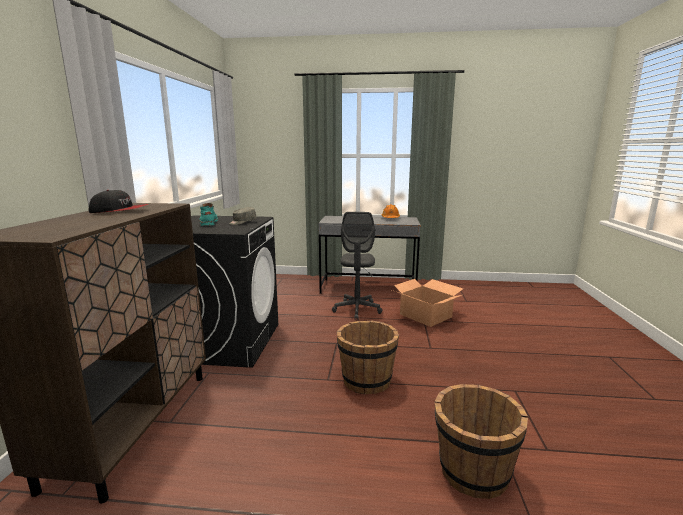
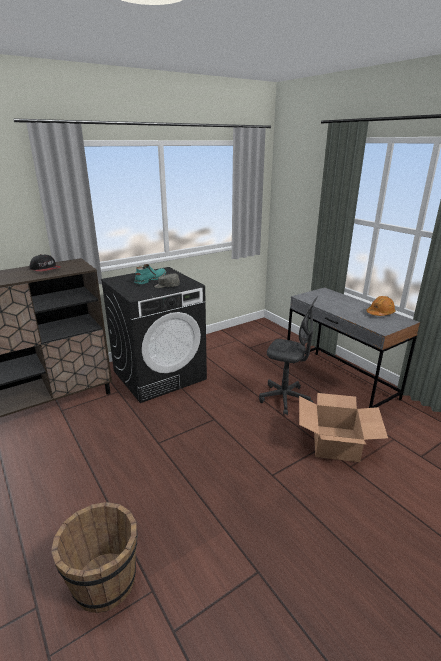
camera: 50 degrees right, 10 degrees up
grey office chair [332,212,382,320] -> grey office chair turned 120 degrees counterclockwise [259,297,318,415]
brown bucket [337,320,399,394] -> none

